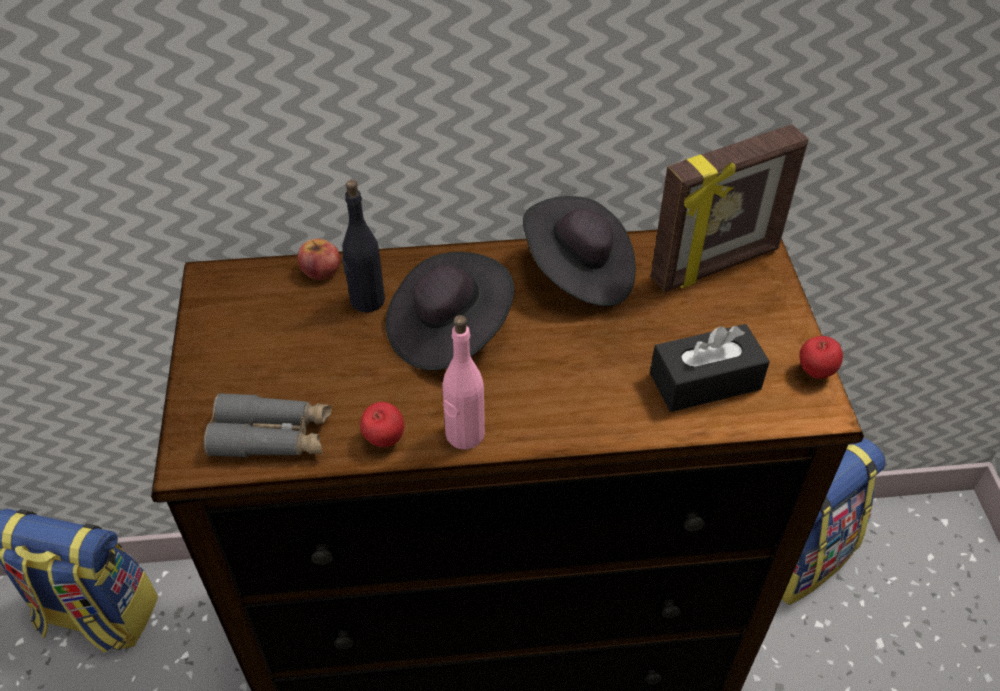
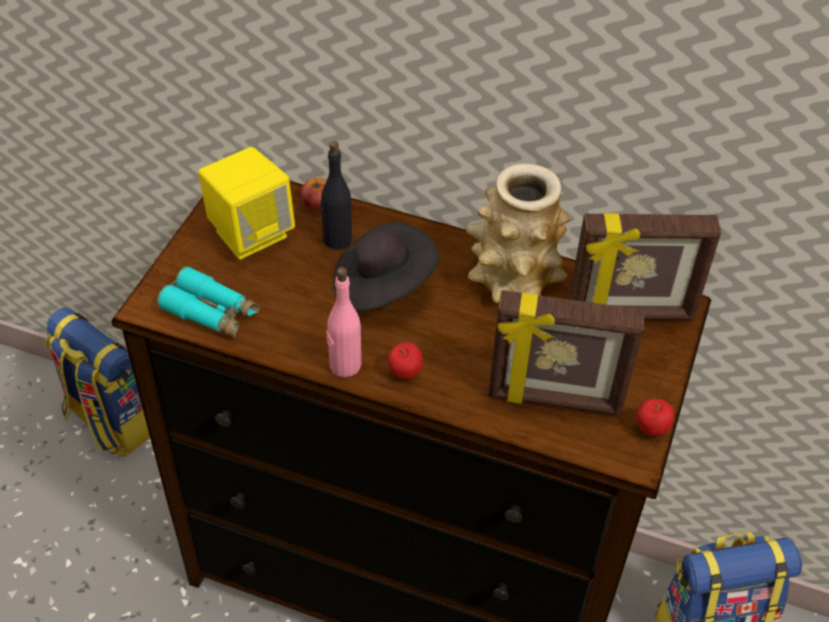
camera: 25 degrees right, 0 degrees up
grey binoculars [204,392,332,458] -> turquoise binoculars [157,266,260,338]
apple [360,402,405,447] -> apple moved to [388,342,423,379]
black hat [523,196,636,306] -> vase [466,164,570,303]
black tissue box [650,324,770,412] -> picture frame [488,290,645,416]
none -> yellow speaker [198,147,295,260]

